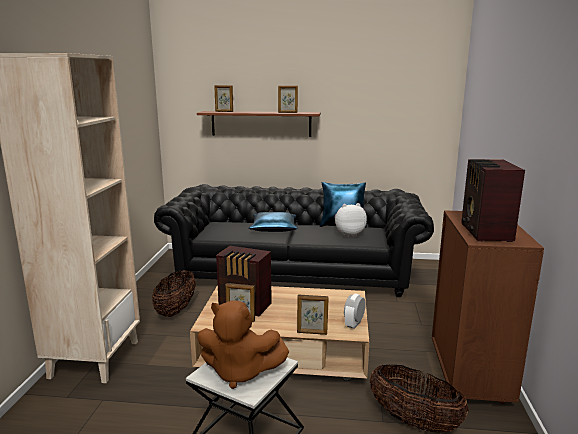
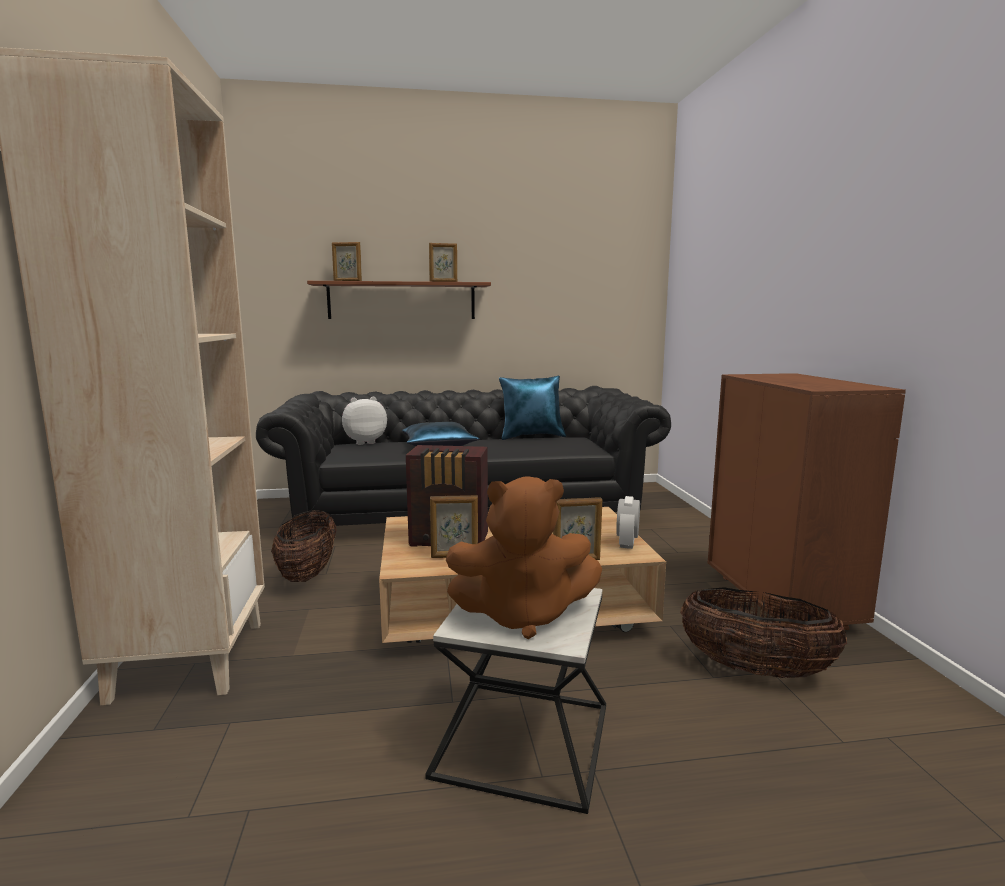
camera: 15 degrees left, 5 degrees down
plush toy [335,203,367,237] -> plush toy moved to [342,397,387,445]
radio [461,159,525,242] -> none

